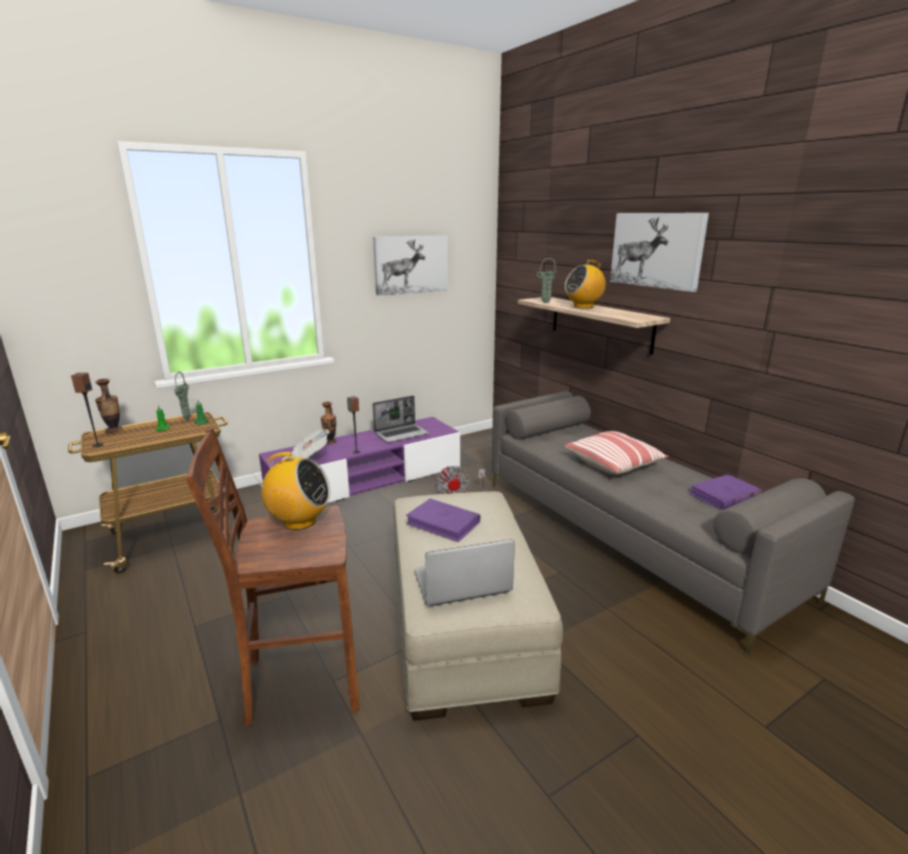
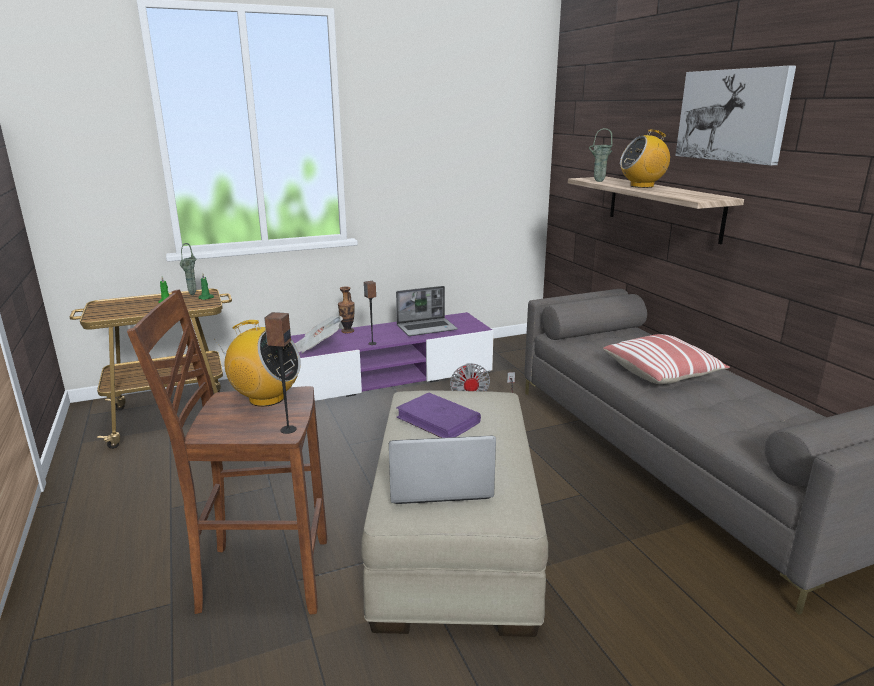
camera: 10 degrees right, 0 degrees up
speaker [71,373,104,447] -> speaker moved to [264,312,296,434]
vase [95,379,122,433] -> none
picture [373,235,448,296] -> none
purple book [688,474,762,510] -> none

